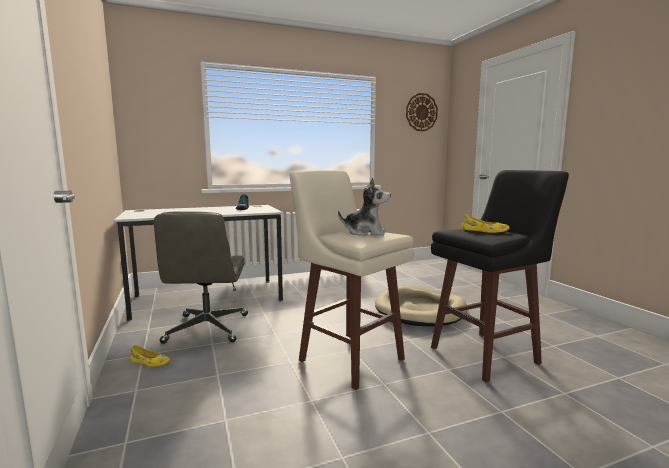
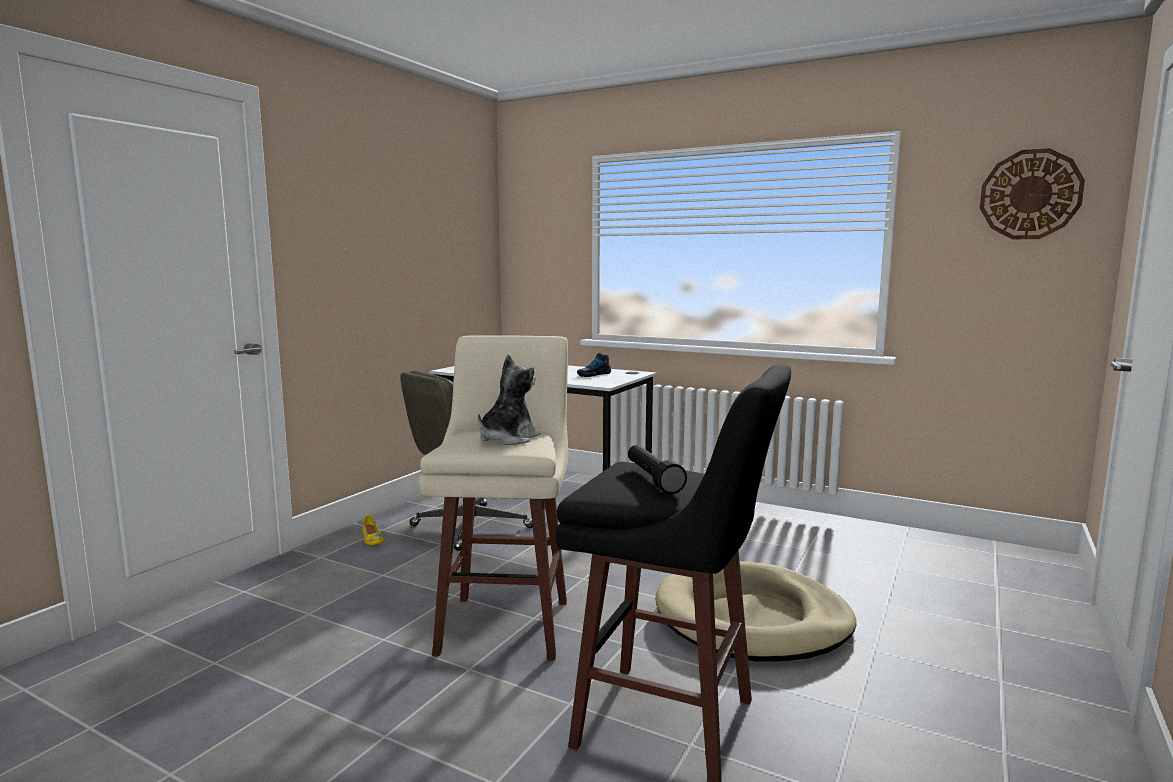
camera: 50 degrees right, 0 degrees up
plush toy [338,178,391,236] -> plush toy turned 120 degrees counterclockwise [478,354,540,445]
yellow shoe [462,214,510,233] -> black flashlight [628,445,687,494]

